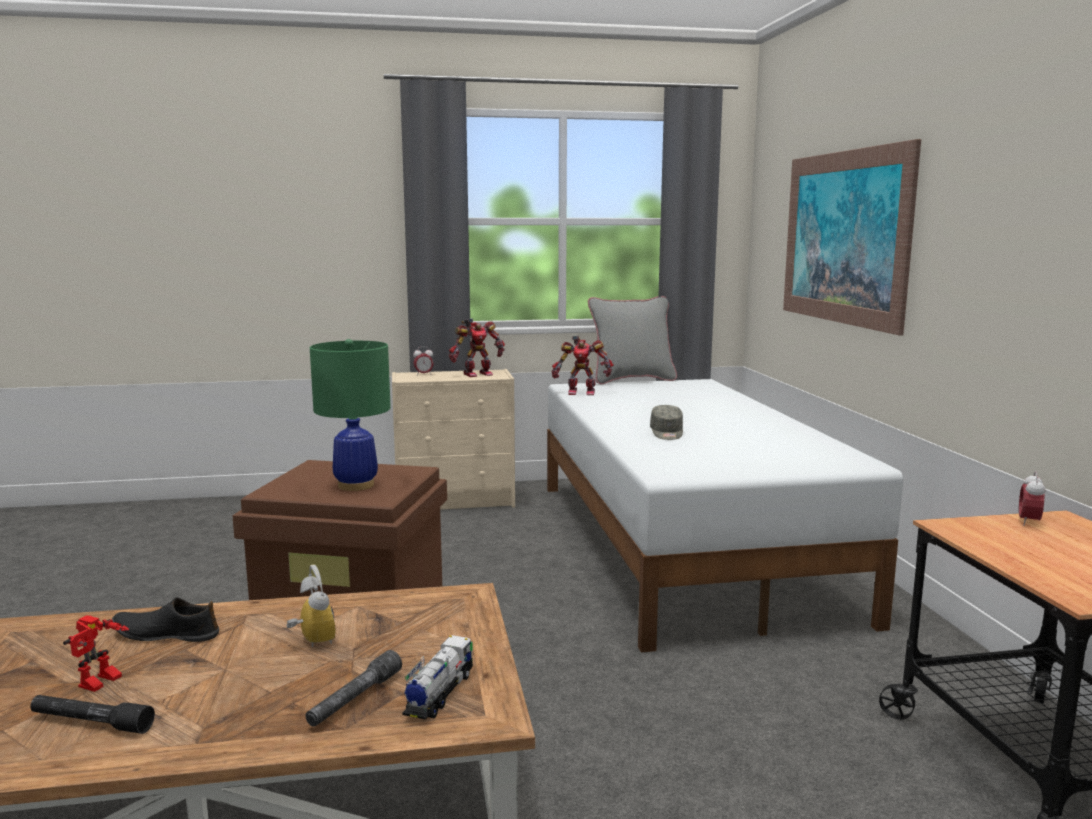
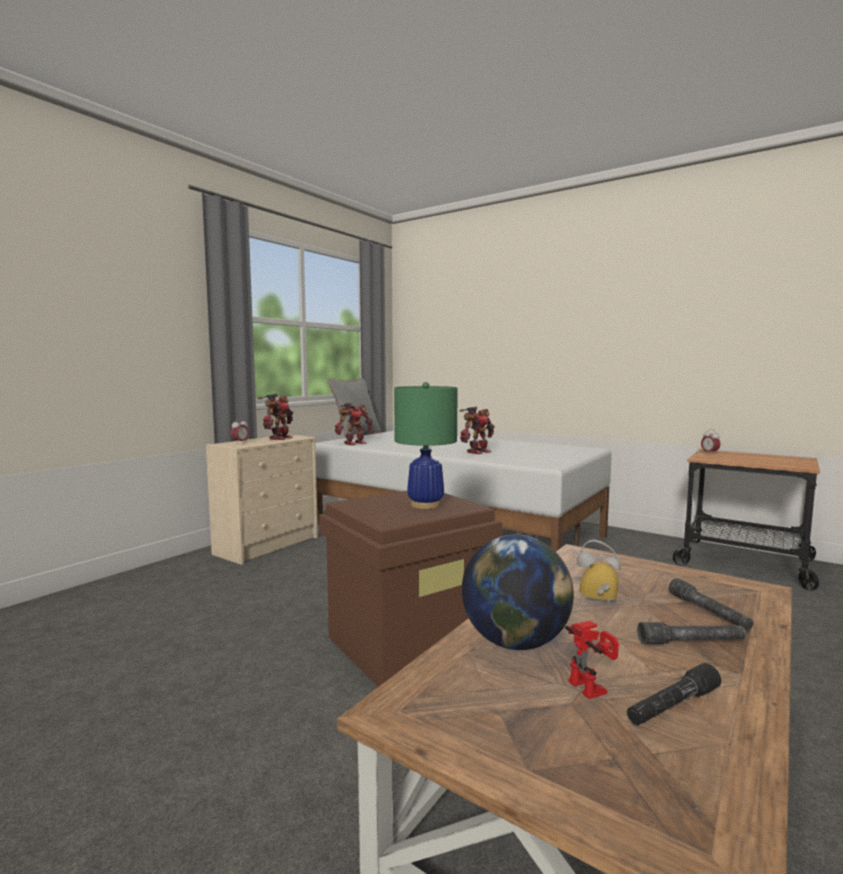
camera: 45 degrees left, 5 degrees down
black shoe [111,597,219,642] -> globe [462,535,574,650]
toy truck [403,635,473,720] -> none
grey cap [650,405,683,440] -> toy robot [459,406,495,454]
picture [783,139,921,335] -> none
none -> grey flashlight [637,622,746,644]

